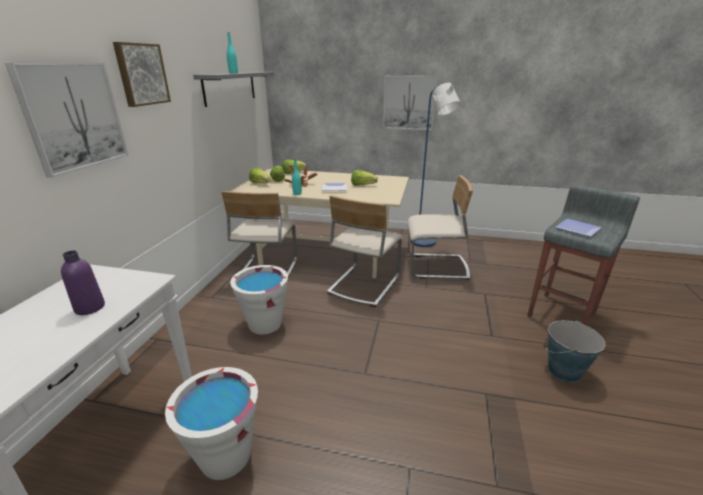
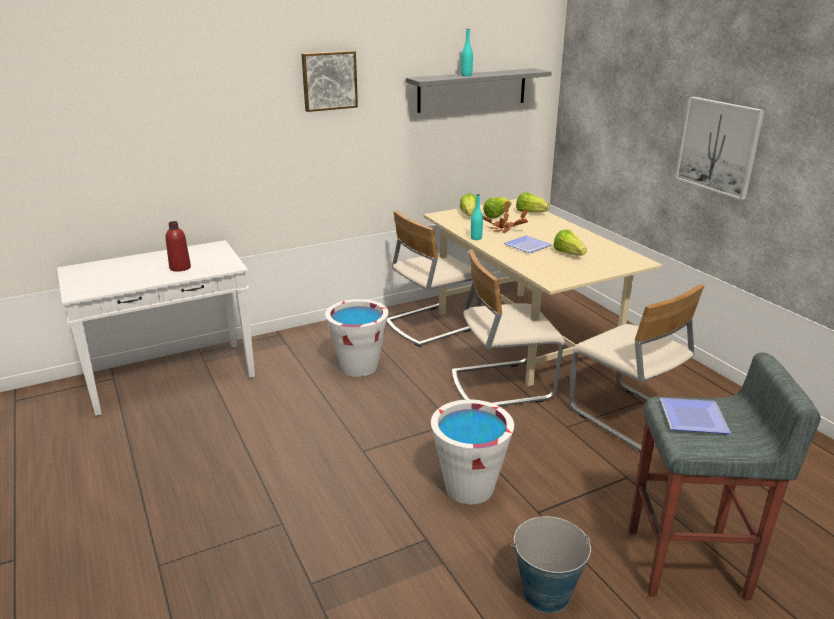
camera: 50 degrees right, 0 degrees up
picture [5,63,128,178] -> none
purple bottle [61,250,105,315] -> red bottle [166,221,191,272]
white bucket [165,367,258,480] -> white bucket moved to [431,399,514,504]
blue floor lamp [410,83,461,247] -> none

